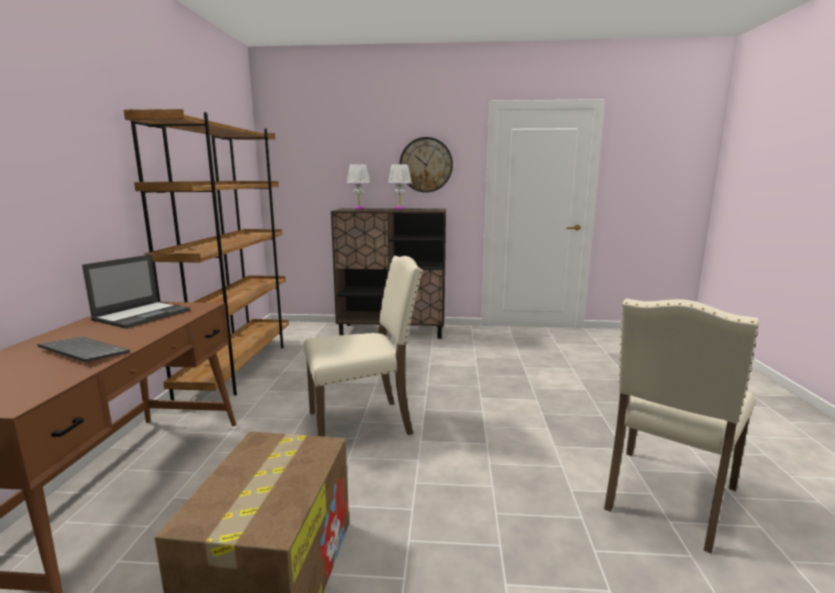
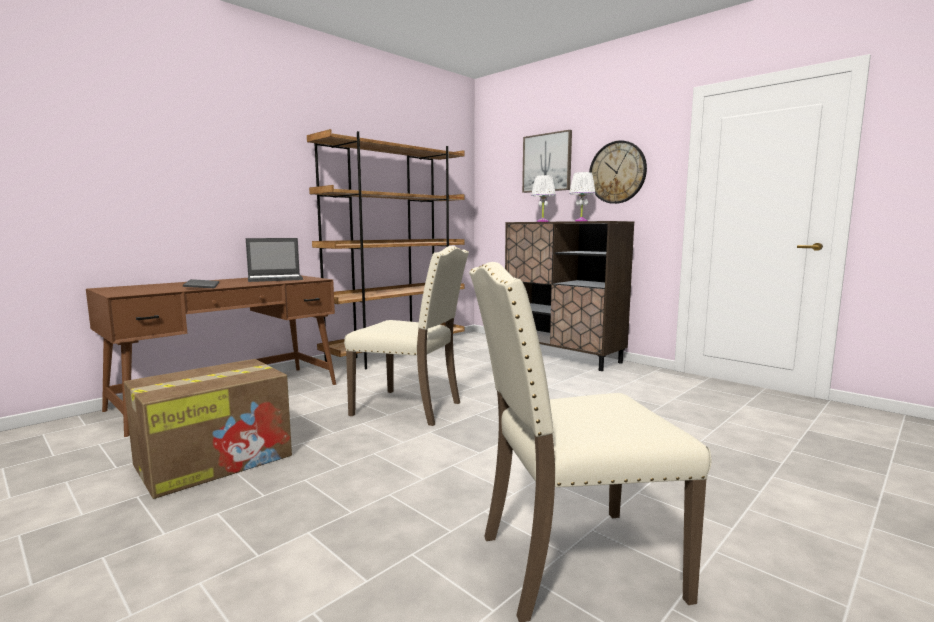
camera: 40 degrees right, 5 degrees down
none -> picture [522,130,572,193]

